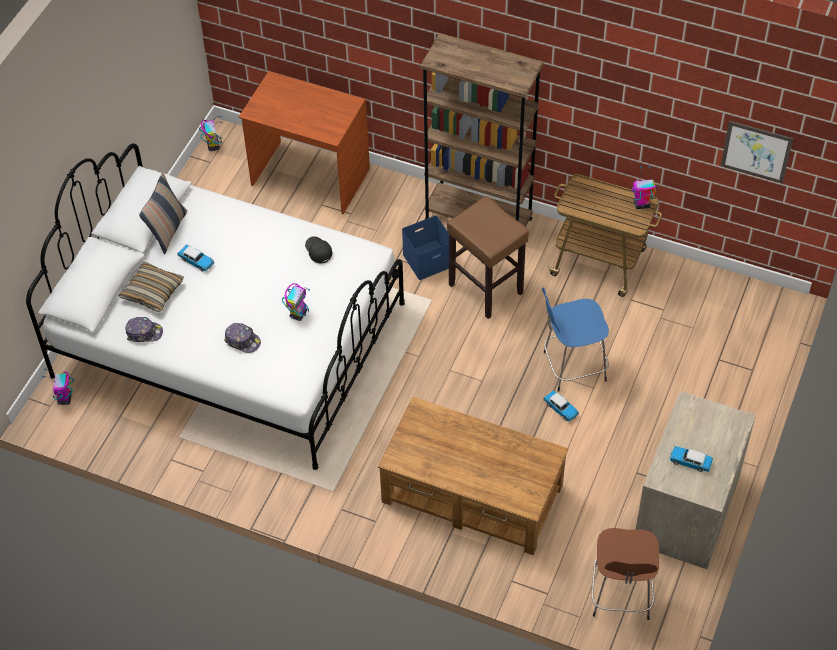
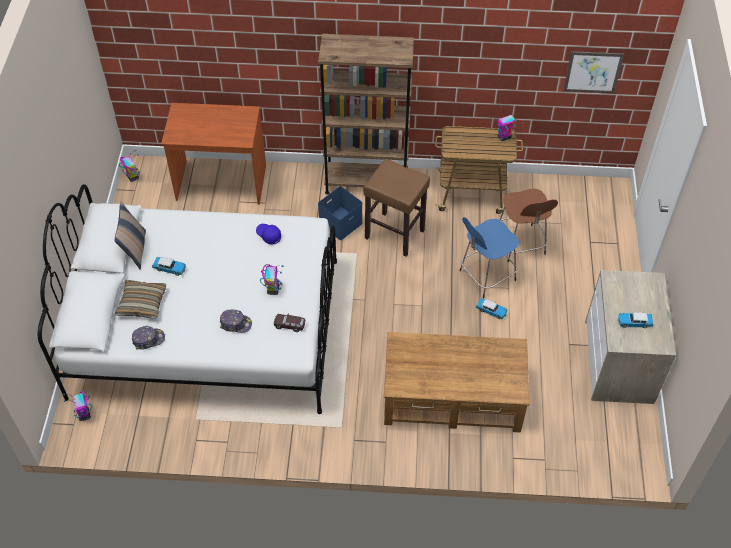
camera: 20 degrees left, 0 degrees up
black cap [305,236,333,264] -> blue cap [256,224,281,245]
brown stool [591,528,659,620] -> brown stool moved to [500,189,558,262]
none -> brown toy car [274,314,305,332]

